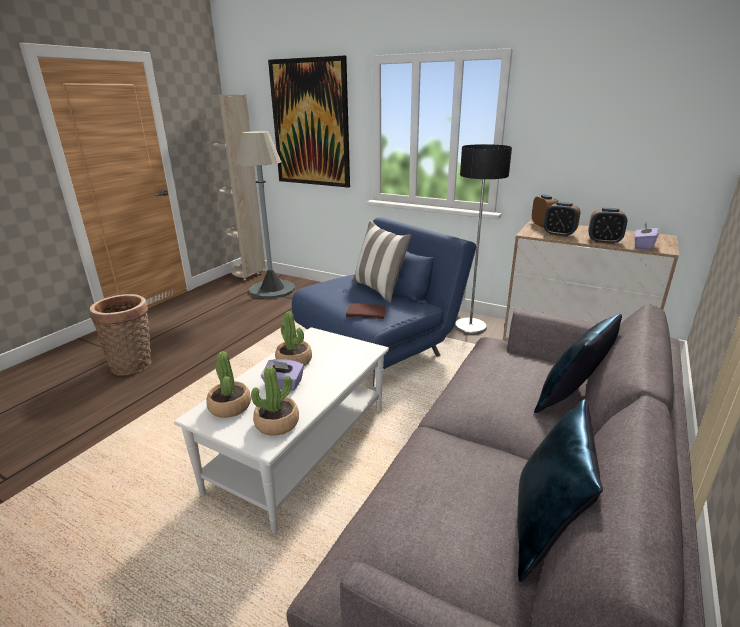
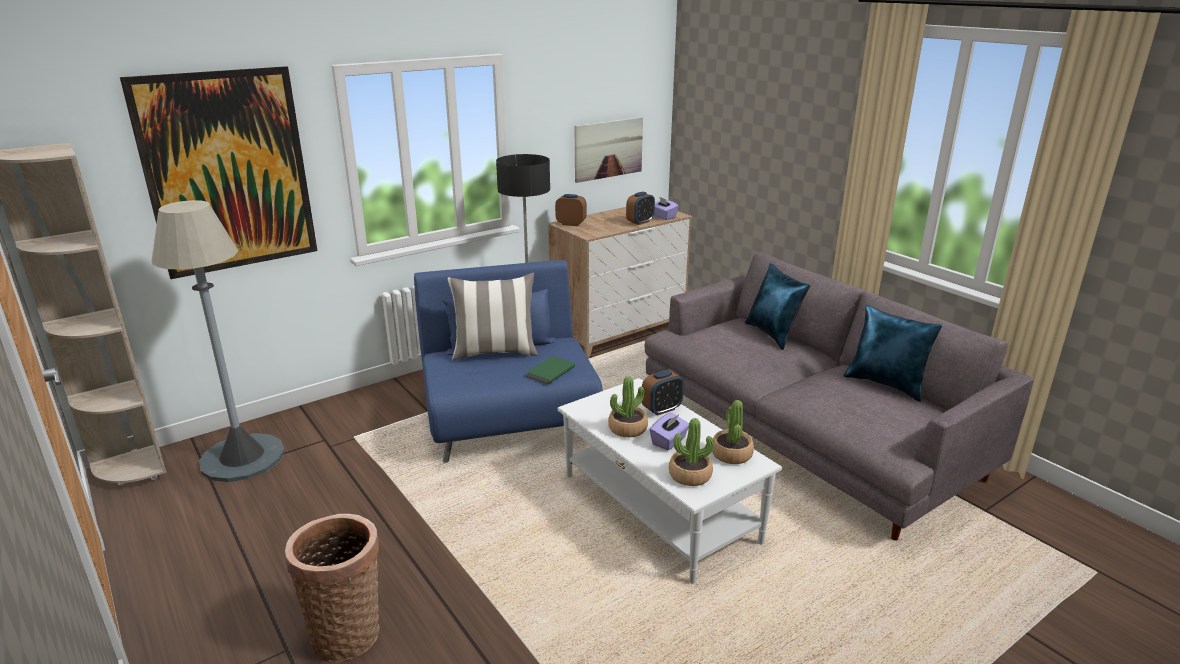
camera: 65 degrees left, 0 degrees up
brown book [346,303,387,319] -> green book [526,356,575,384]
alarm clock [544,202,580,237] -> alarm clock moved to [642,370,684,416]
none -> picture [575,117,643,183]

